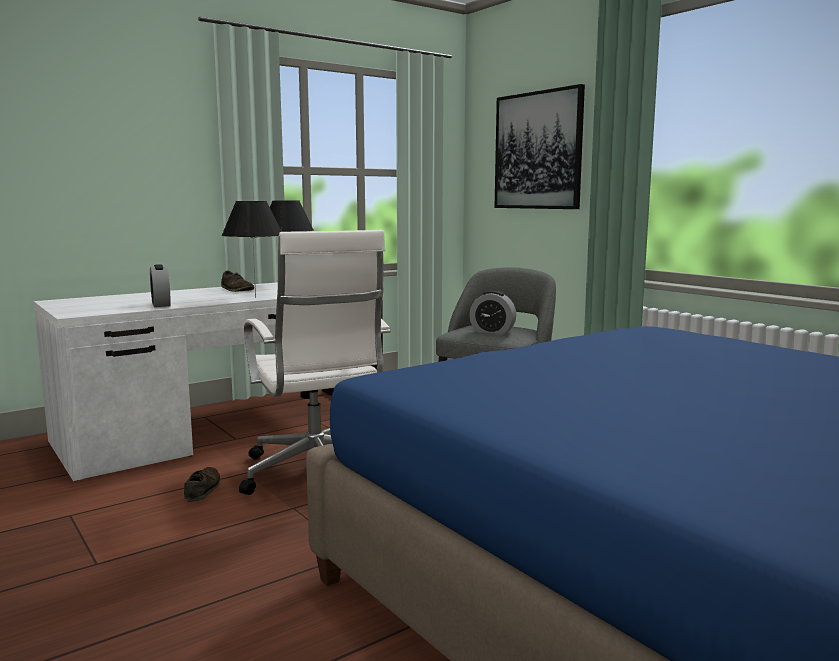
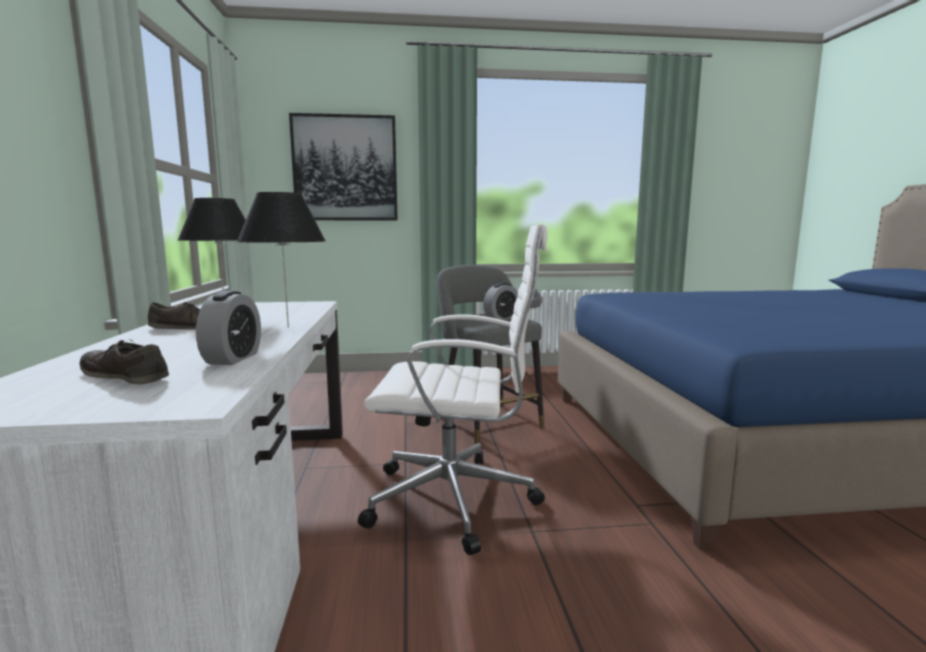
camera: 60 degrees left, 0 degrees up
alarm clock [150,264,171,307] -> alarm clock turned 90 degrees counterclockwise [196,291,261,365]
brown shoe [184,467,221,502] -> brown shoe moved to [80,340,169,384]

